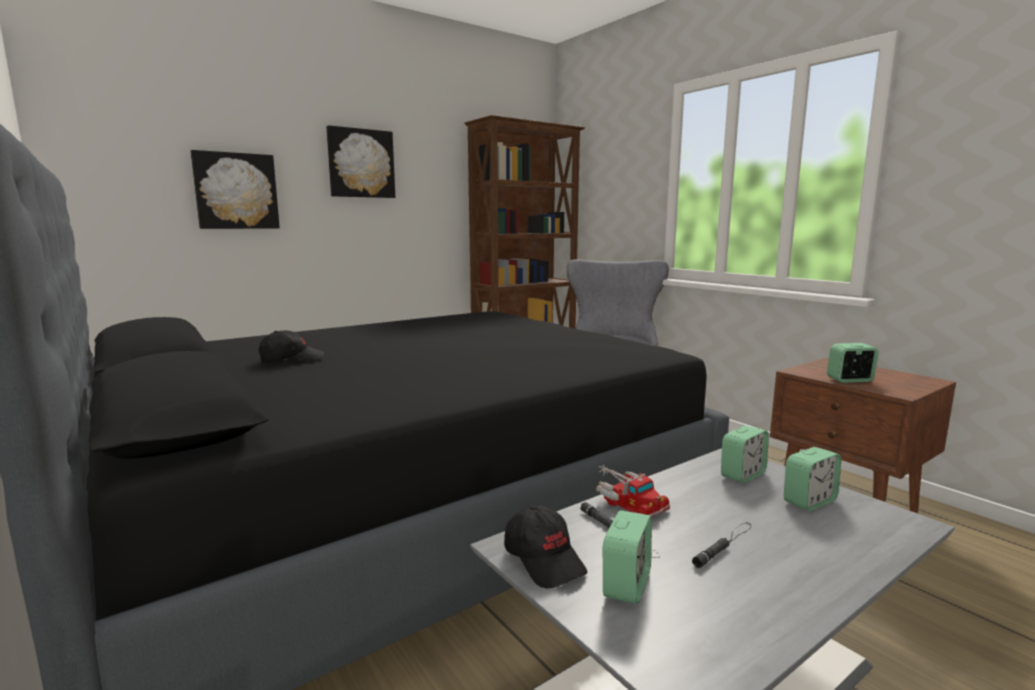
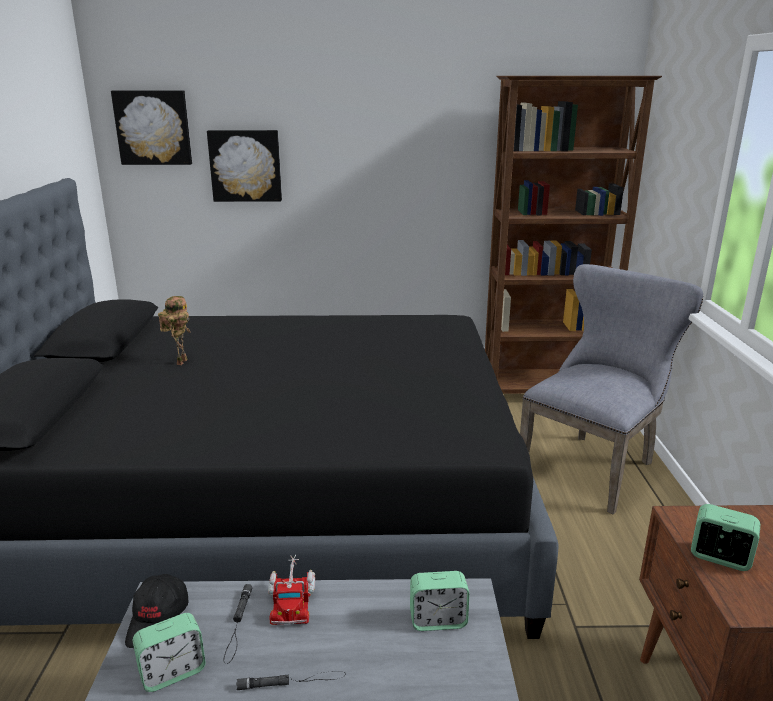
camera: 35 degrees right, 10 degrees up
black cap [258,331,324,363] -> toy robot [158,296,190,365]
picture [327,125,395,198] -> picture moved to [111,90,192,165]
alarm clock [784,447,841,511] -> none

